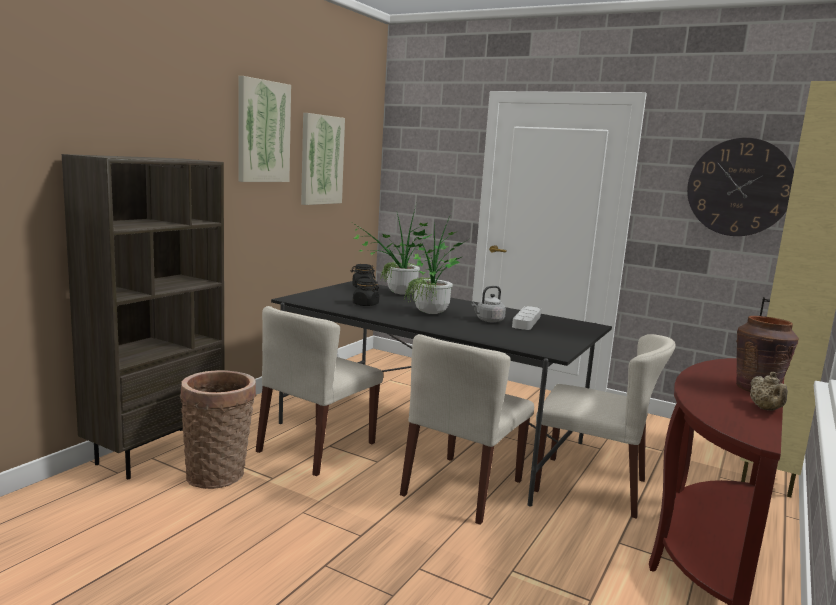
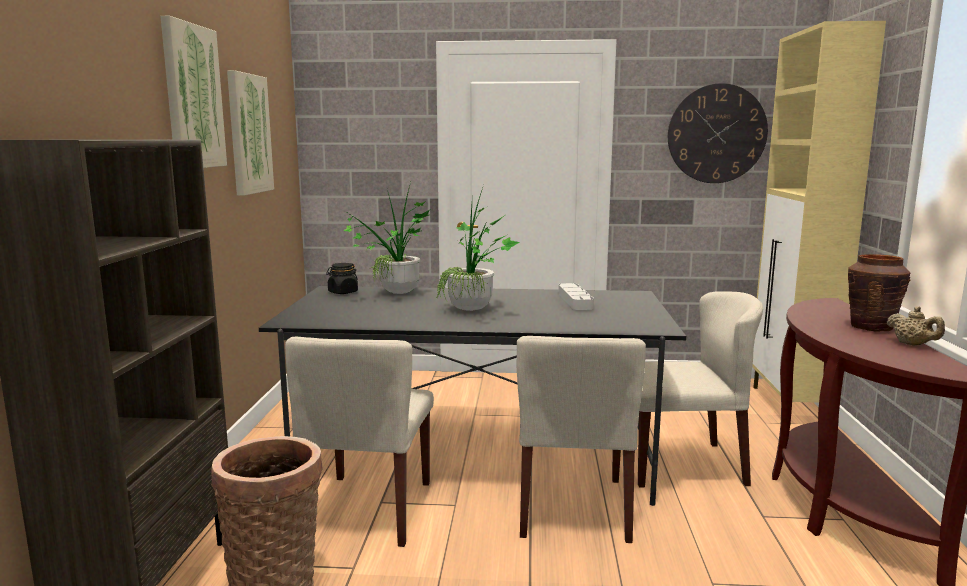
camera: 25 degrees left, 0 degrees up
black jar [353,278,379,306] -> none
grey kettle [472,286,506,322] -> none

